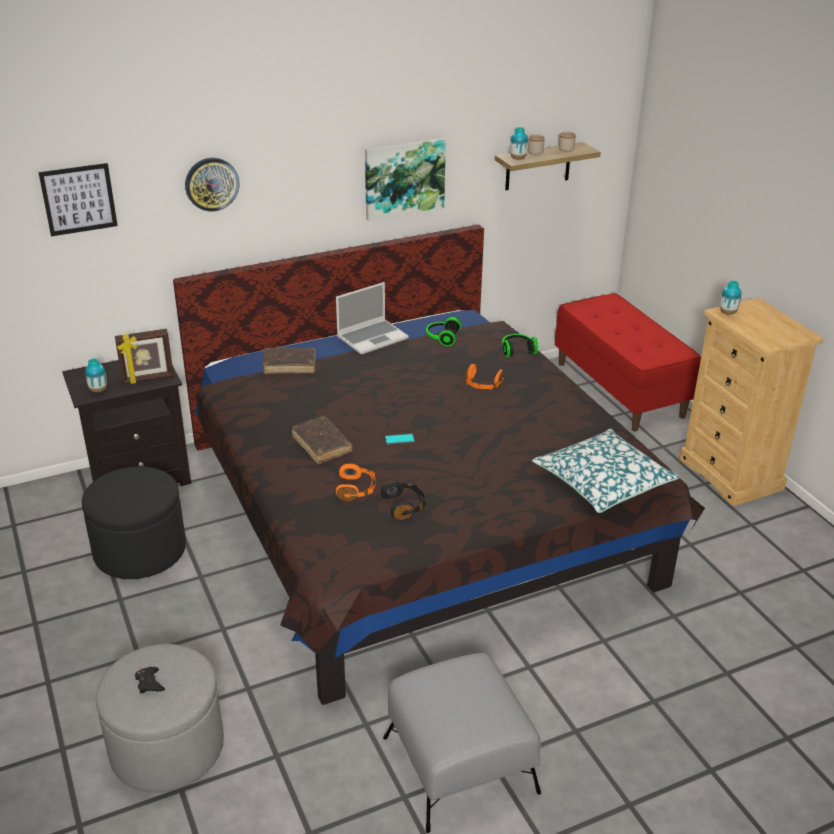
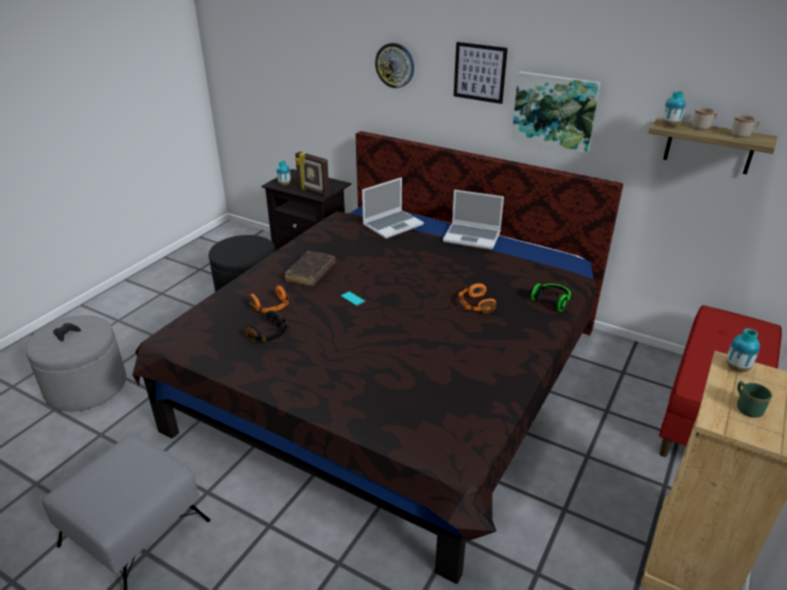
camera: 55 degrees right, 0 degrees up
picture [38,163,118,236] -> picture moved to [454,42,508,104]
brown book [263,348,316,374] -> laptop [362,177,424,239]
headphones [426,315,461,346] -> none
pillow [532,429,680,513] -> none
none -> green mug [737,381,772,418]

